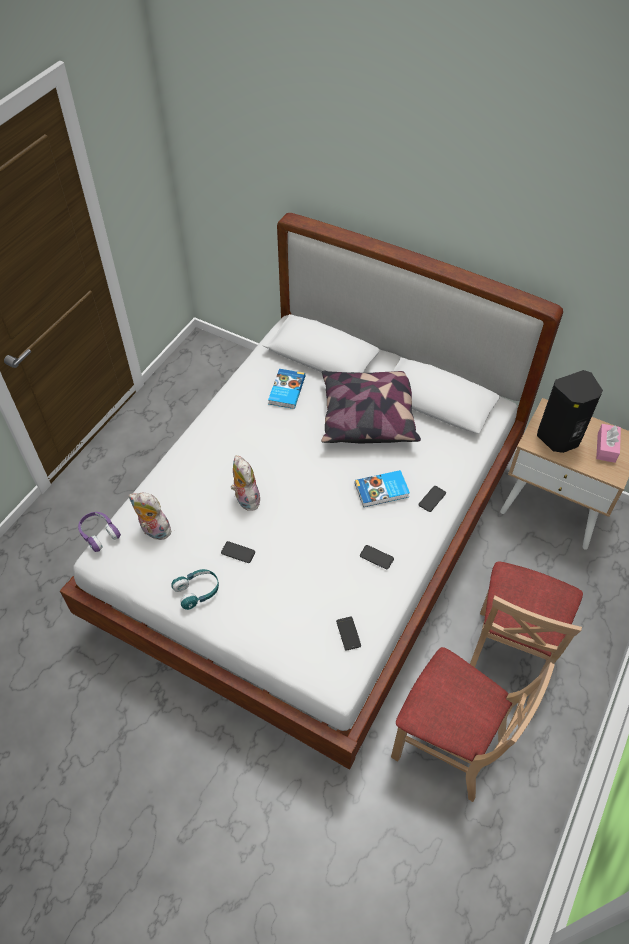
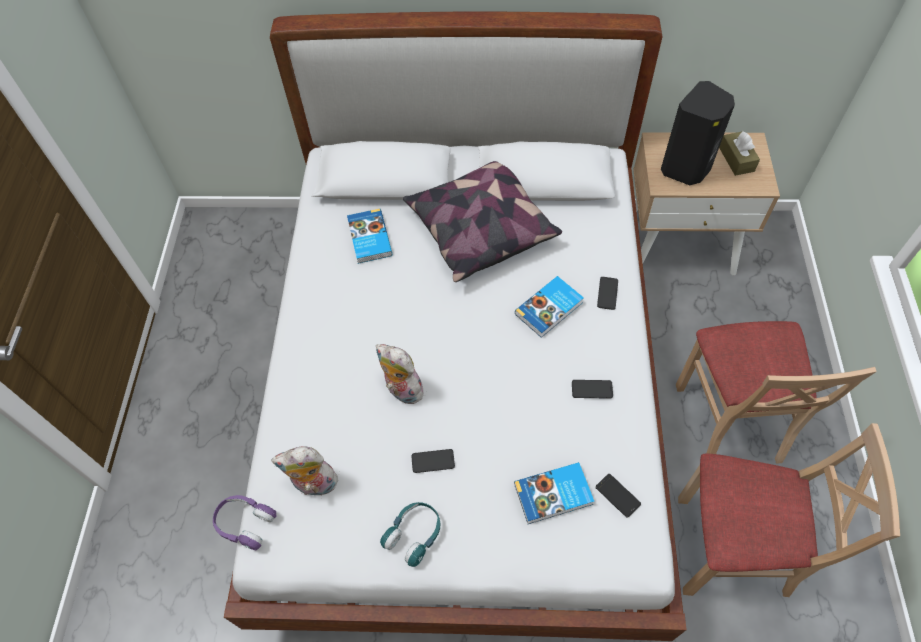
camera: 25 degrees left, 5 degrees up
pink tissue box [596,424,621,463] -> brown tissue box [719,131,760,176]
none -> book [514,462,594,524]

